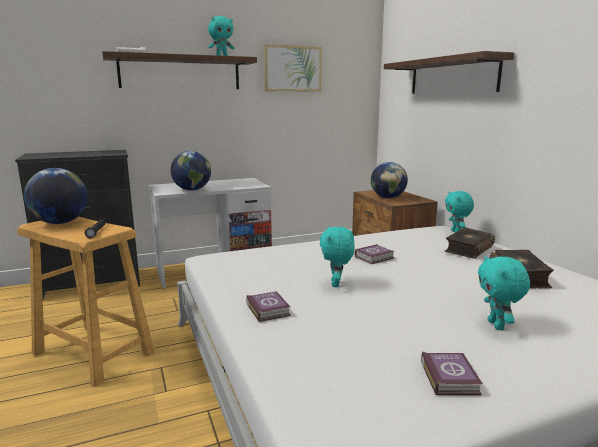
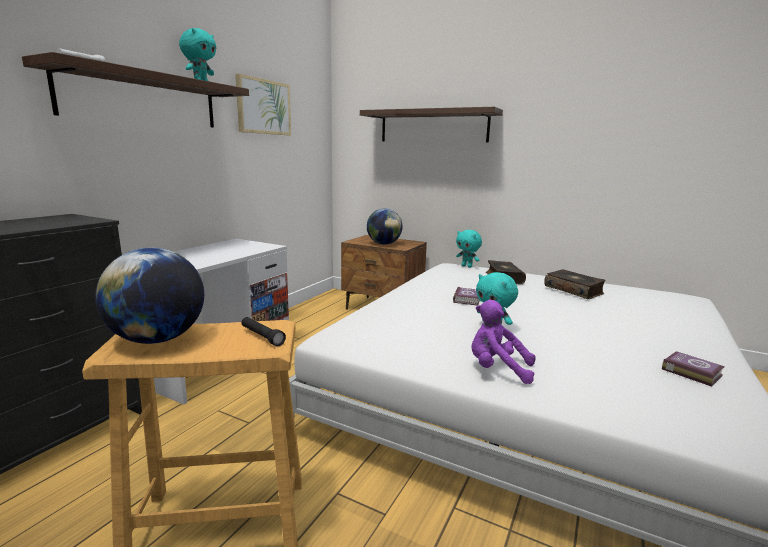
camera: 40 degrees left, 0 degrees up
globe [171,151,211,191] -> none
book [246,291,291,322] -> purple plush toy [471,300,536,384]
turquoise plush toy [478,255,530,330] -> none

